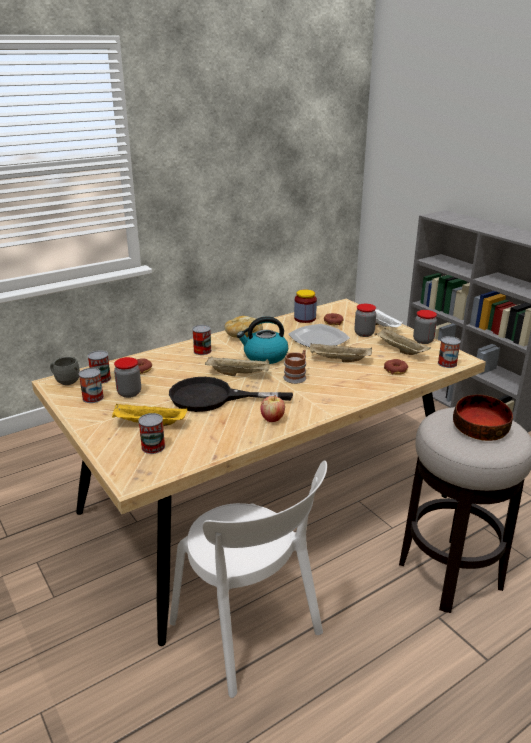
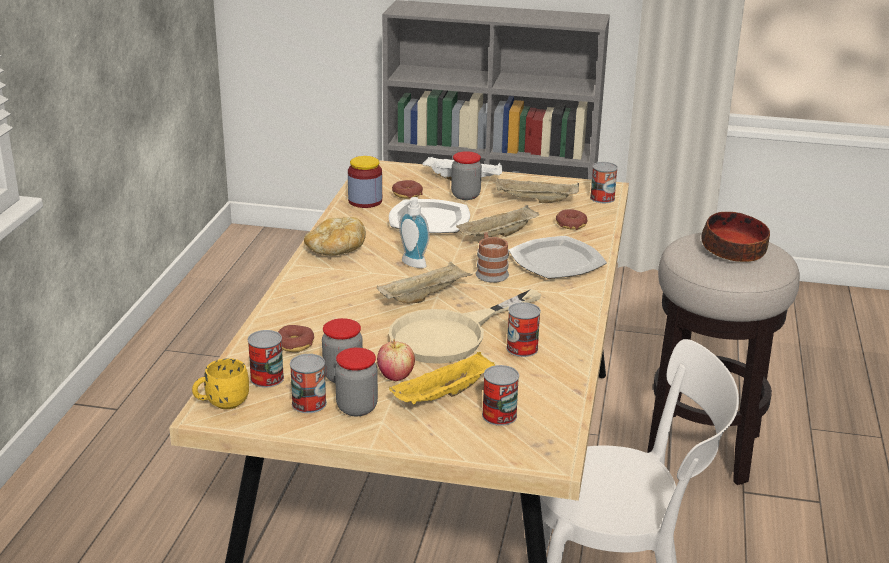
camera: 45 degrees left, 0 degrees up
grey mug [50,357,80,385] -> yellow mug [192,358,249,409]
black frying pan [169,377,293,412] -> beige frying pan [389,289,542,364]
can [192,325,212,355] -> can moved to [506,302,541,357]
kettle [237,316,288,364] -> soap dispenser [399,197,429,268]
apple [260,395,285,422] -> apple moved to [377,339,415,381]
jar [413,310,437,344] -> jar moved to [335,347,378,416]
none -> plate [509,236,607,279]

